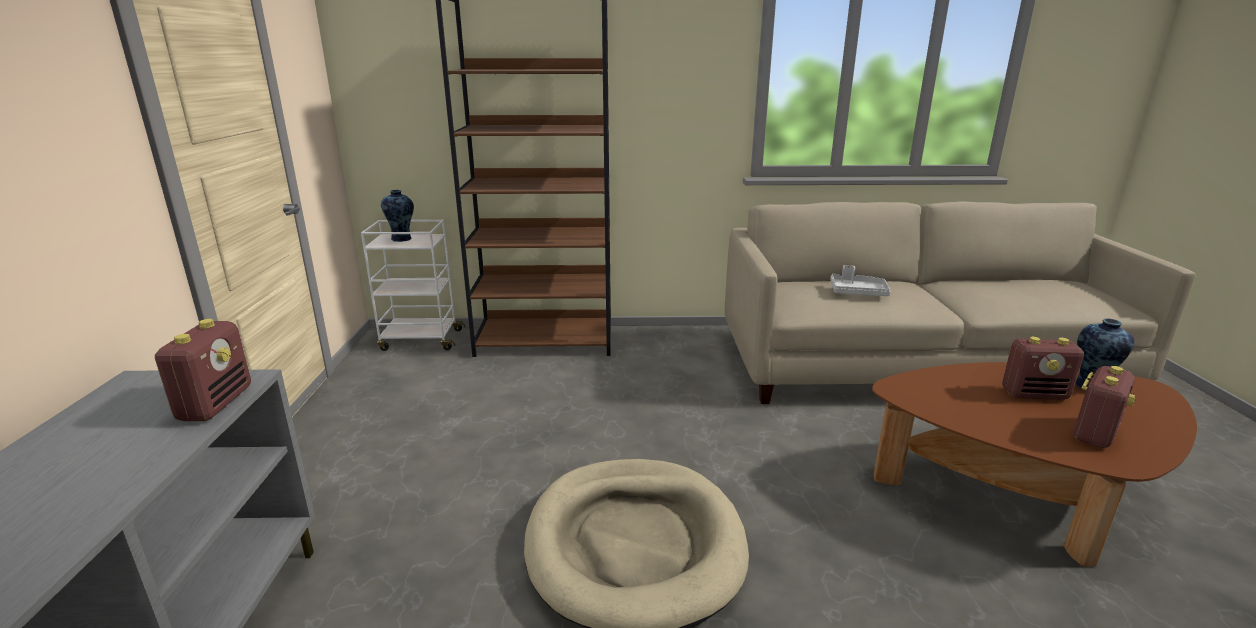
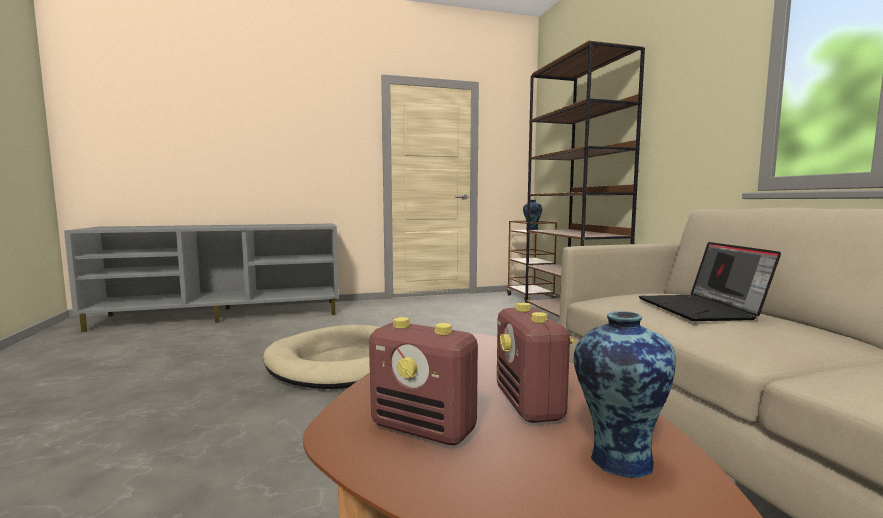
camera: 75 degrees right, 15 degrees down
radio [155,319,251,421] -> none
white cart [361,220,466,351] -> brown cart [507,221,558,301]
grey tray [830,265,891,296] -> laptop [639,242,781,321]

